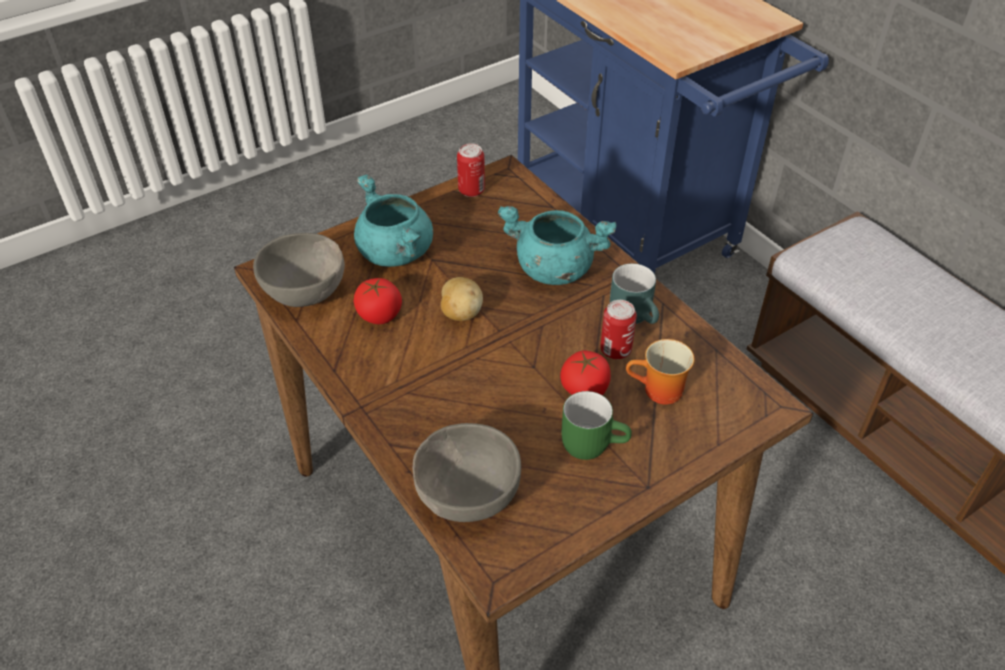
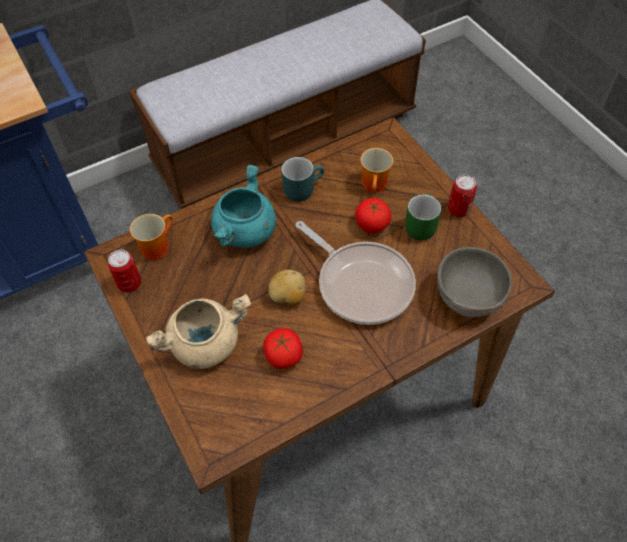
camera: 85 degrees left, 10 degrees up
grey bowl [253,233,345,307] -> none
turquoise cooking pot [354,174,433,267] -> beige cooking pot [146,294,251,369]
can [600,300,637,359] -> can moved to [448,175,477,217]
none -> mug [130,214,173,260]
none -> frying pan [295,221,416,325]

